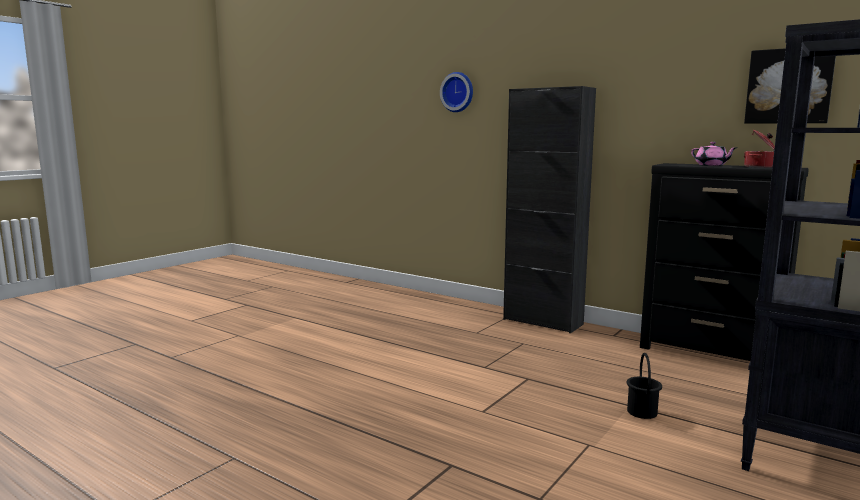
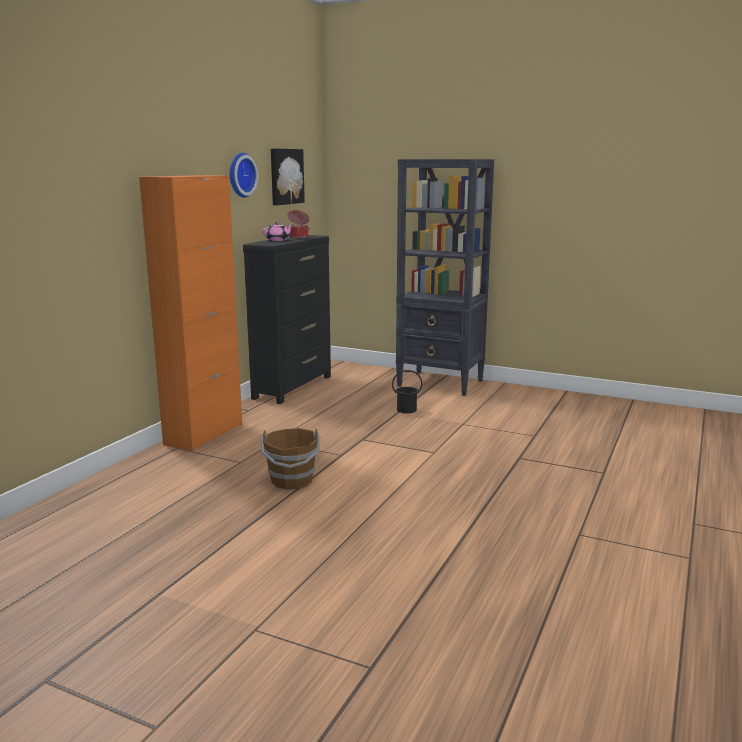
camera: 100 degrees left, 5 degrees up
wall clock [440,72,473,112] -> wall clock moved to [229,153,258,198]
black cabinet [503,86,596,333] -> orange cabinet [139,175,242,451]
none -> brown bucket [261,428,320,489]

